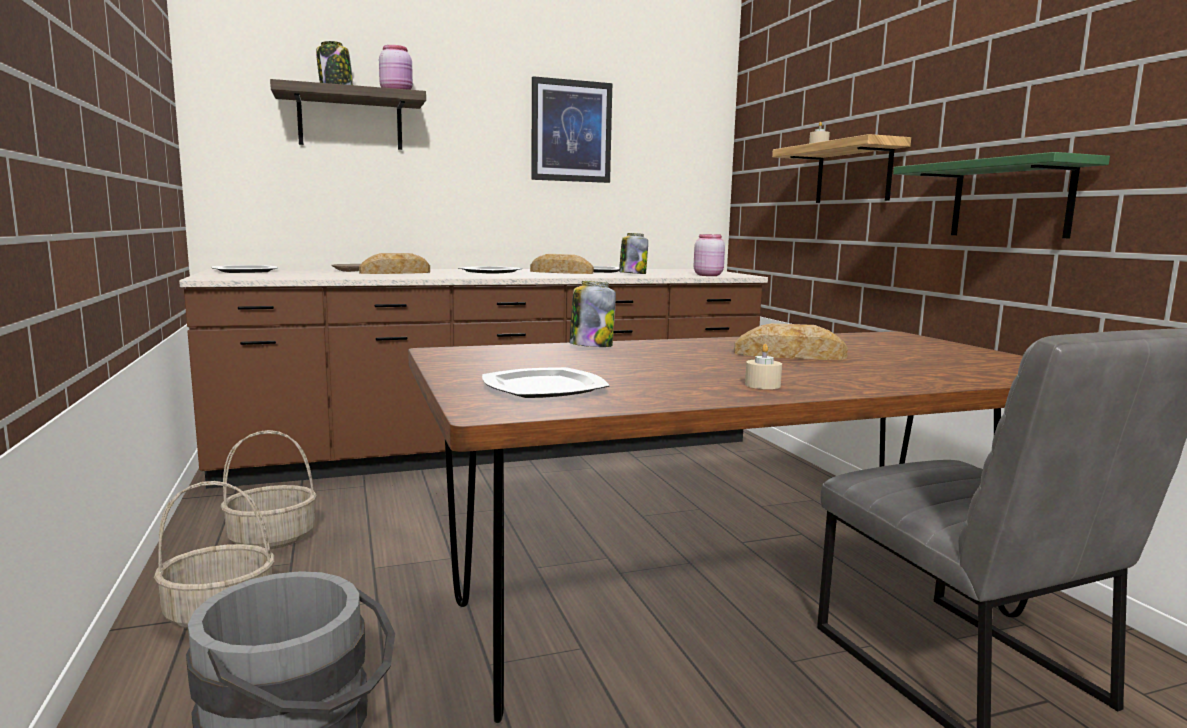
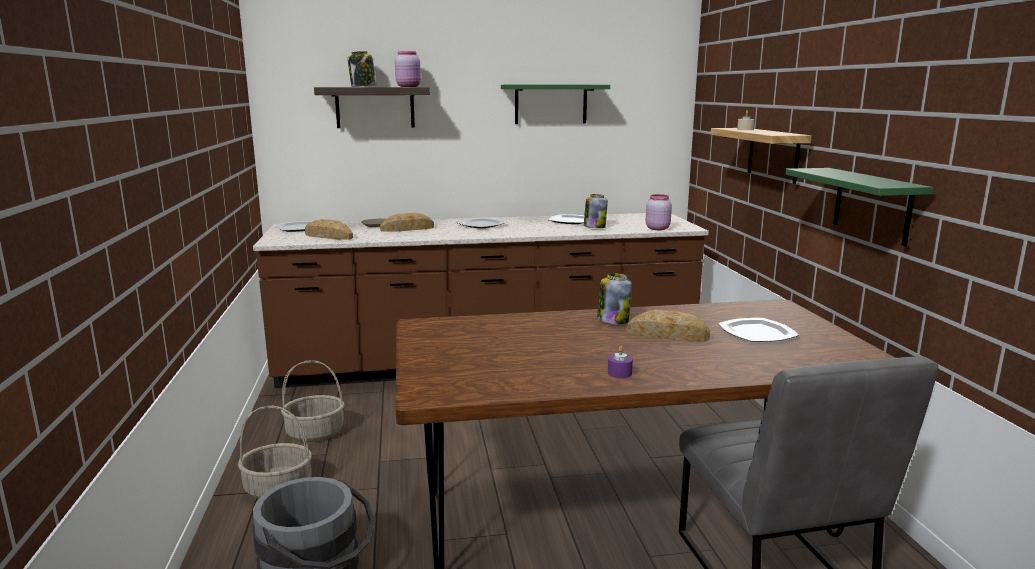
camera: 10 degrees right, 5 degrees up
plate [482,367,610,398] -> plate moved to [718,318,799,342]
bread [530,254,594,274] -> bread moved to [305,219,353,239]
picture [531,76,612,183] -> green shelf [501,85,610,124]
jar [569,281,616,347] -> jar moved to [597,273,632,324]
beige candle [745,344,782,389] -> purple candle [608,346,633,378]

